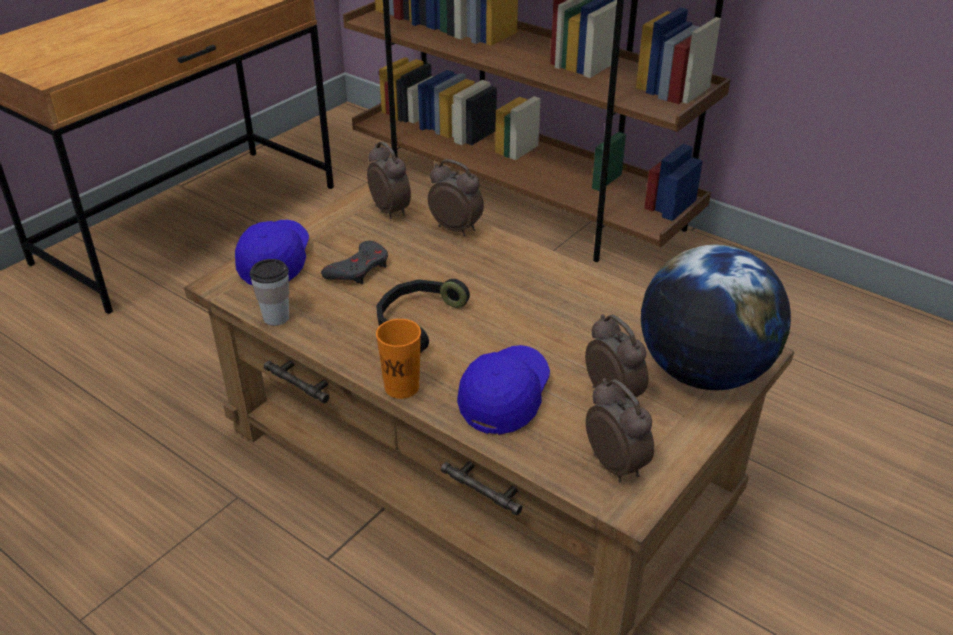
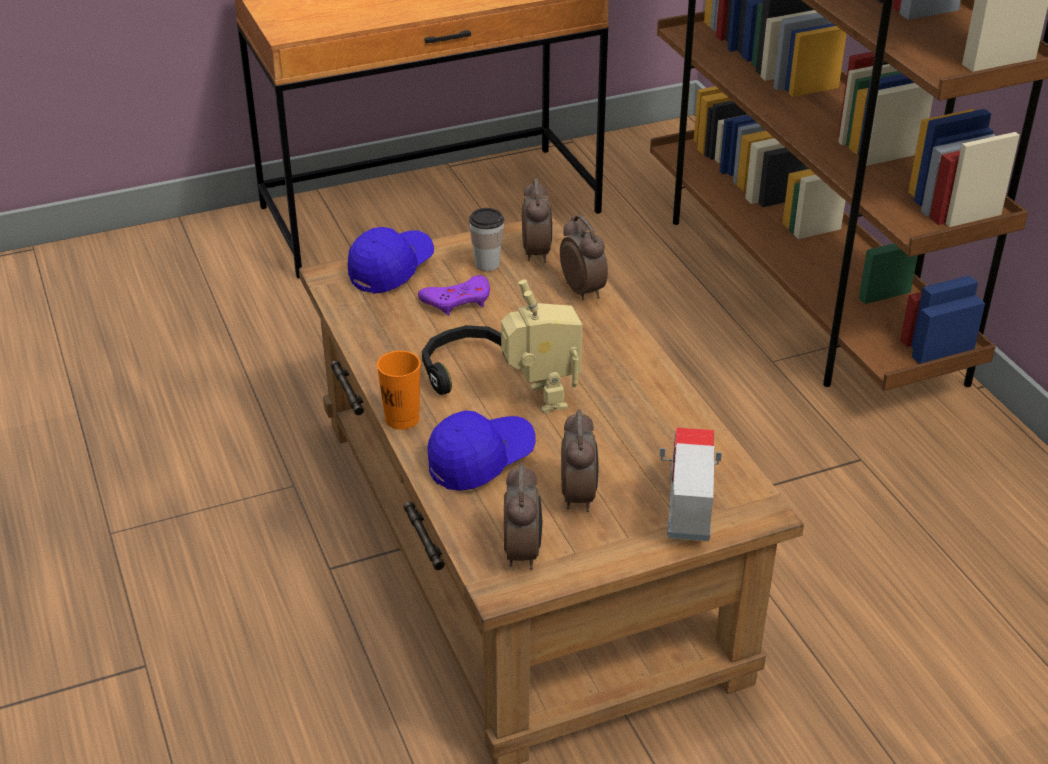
camera: 30 degrees right, 0 degrees up
cup [250,259,289,326] -> cup moved to [469,208,504,271]
grey game controller [321,241,388,284] -> purple game controller [418,275,490,316]
globe [641,244,791,390] -> toy truck [660,427,722,541]
none -> toy robot [501,279,583,413]

